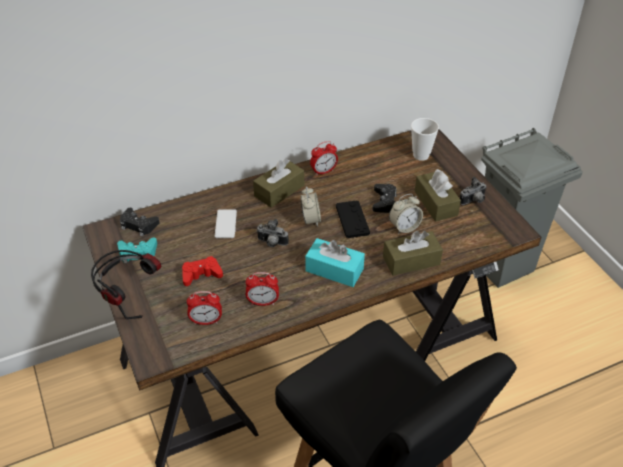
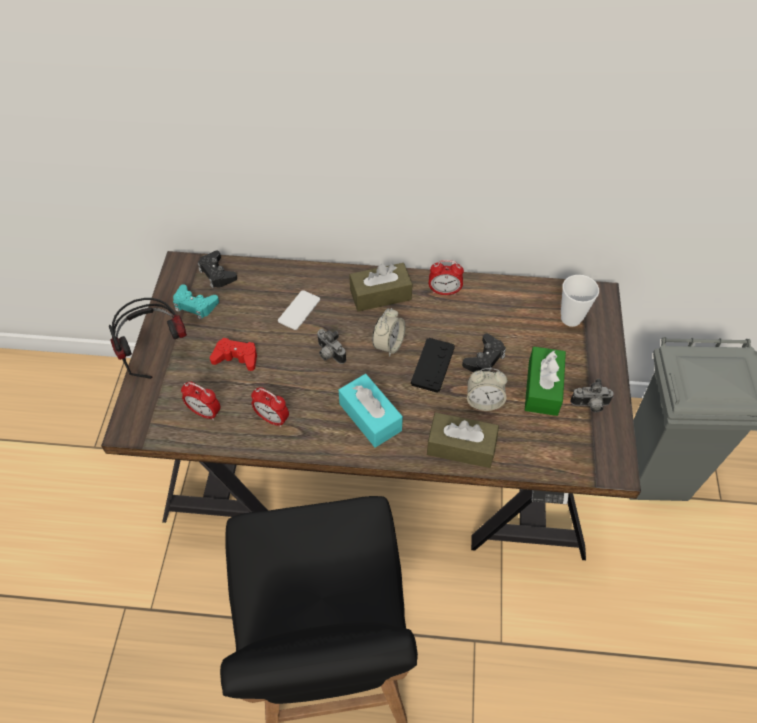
camera: 30 degrees right, 10 degrees up
brown tissue box [415,169,461,222] -> green tissue box [525,346,566,416]

